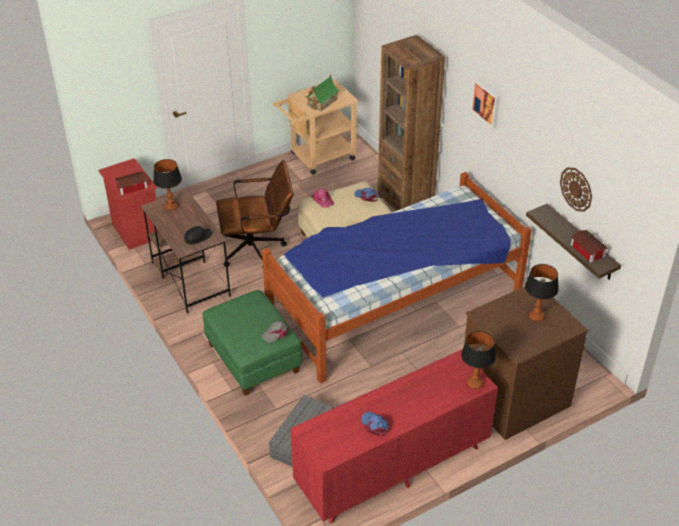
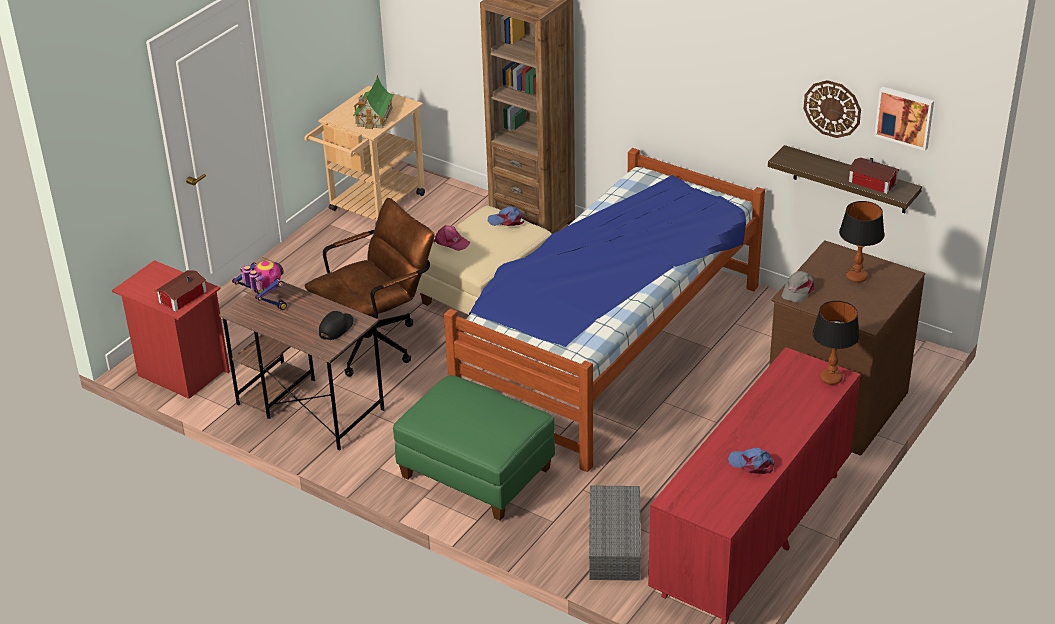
camera: 25 degrees left, 5 degrees down
table lamp [153,159,182,210] -> toy robot [232,261,287,310]
grey cap [262,321,289,343] -> grey cap moved to [782,271,814,303]
picture [471,79,500,128] -> picture moved to [874,86,934,151]

